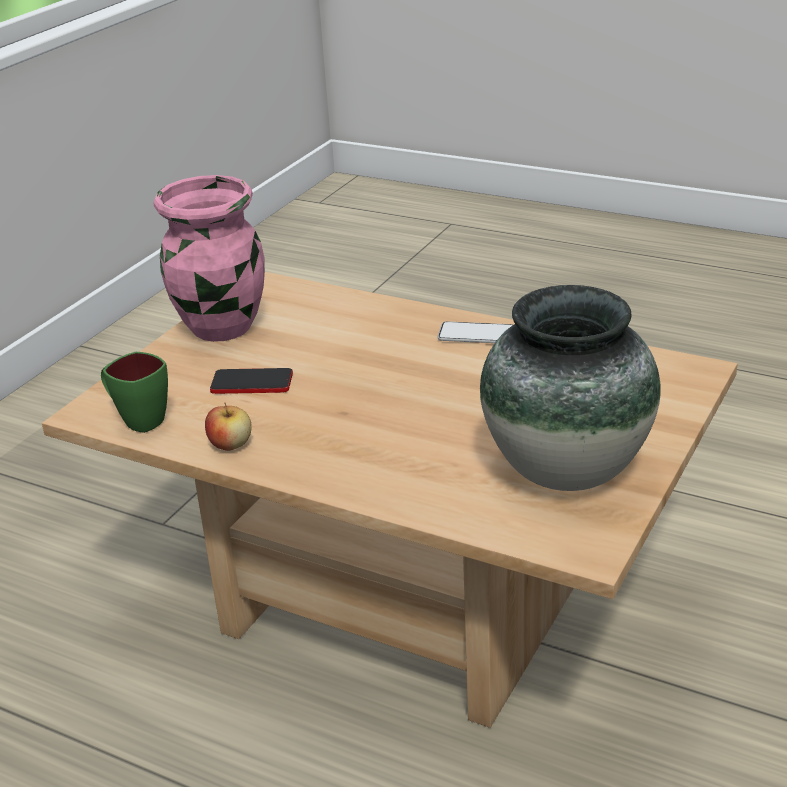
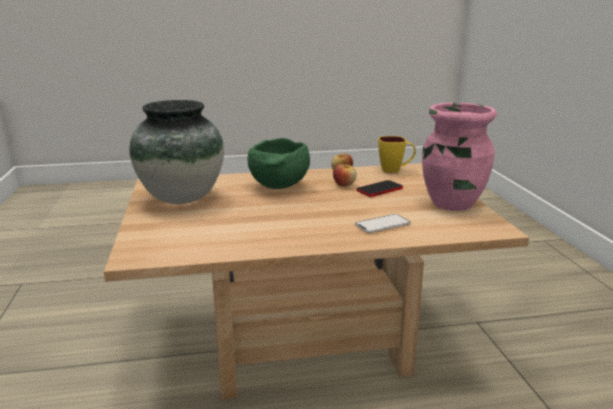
camera: 140 degrees right, 10 degrees down
green mug [101,352,168,433] -> yellow mug [378,136,416,173]
phone [437,321,513,343] -> phone moved to [355,214,411,233]
none -> green bowl [248,138,310,189]
none -> apple [333,162,357,187]

